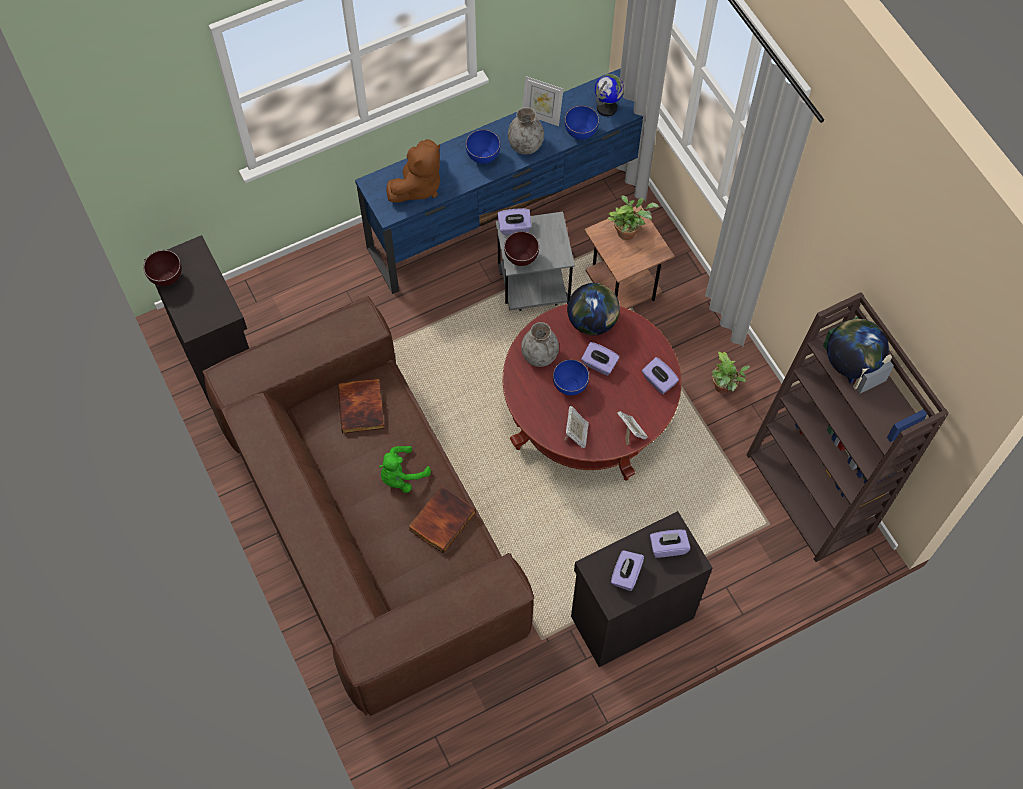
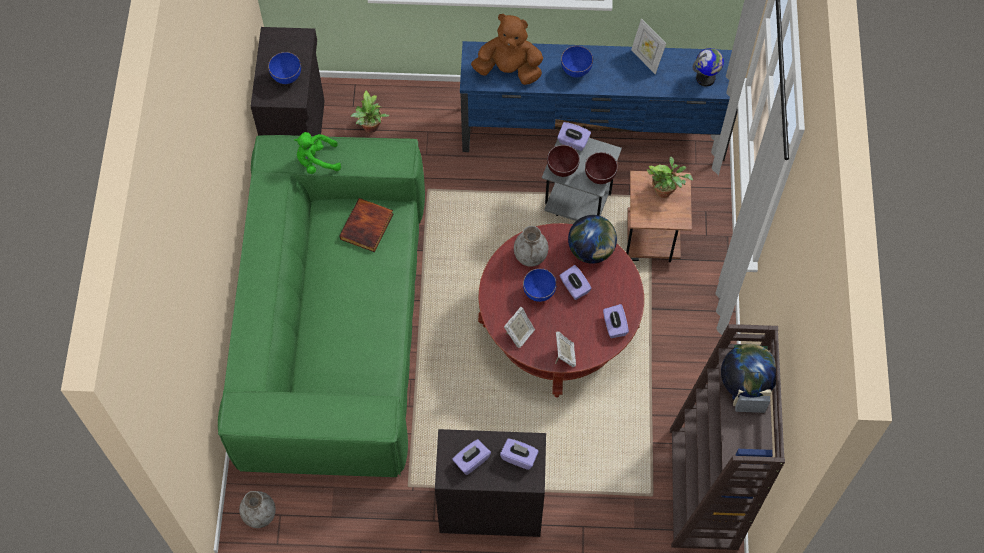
camera: 30 degrees right, 0 degrees up
brown bowl [143,250,182,286] -> brown bowl moved to [585,152,618,184]
brown sofa [203,296,535,716] -> green sofa [218,135,425,477]
green plush toy [379,446,431,493] -> green plush toy moved to [294,132,341,174]
brown plush toy [386,139,440,203] -> brown plush toy turned 150 degrees counterclockwise [471,14,543,85]
book [408,486,476,554] -> none
grey vase [508,107,544,155] -> grey vase moved to [239,491,276,528]
blue bowl [565,106,599,140] -> blue bowl moved to [268,52,301,84]
potted plant [711,351,750,394] -> potted plant moved to [350,90,390,133]

